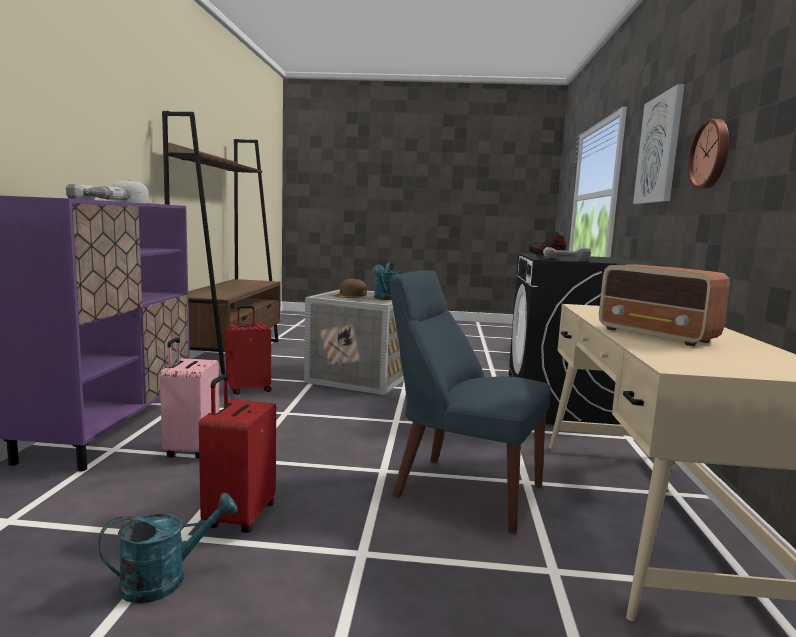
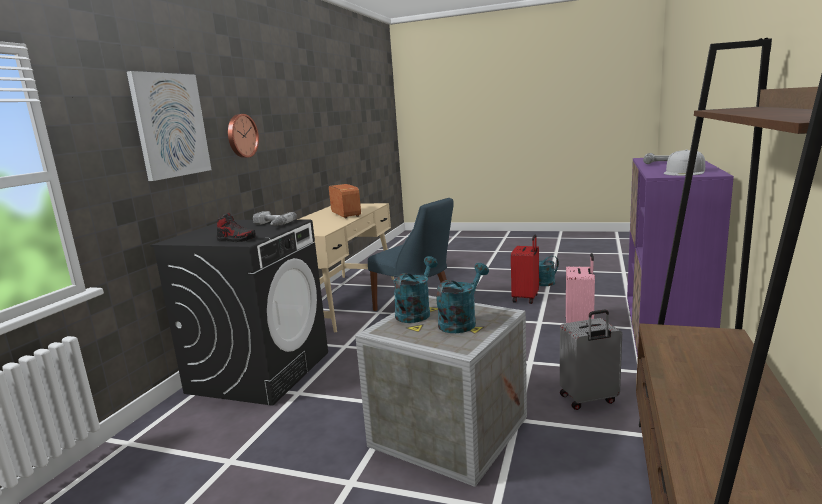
camera: 165 degrees left, 5 degrees up
red suitcase [225,306,271,395] -> grey suitcase [560,309,622,410]
brown cap [334,278,367,298] -> turquoise watering can [437,263,489,333]

